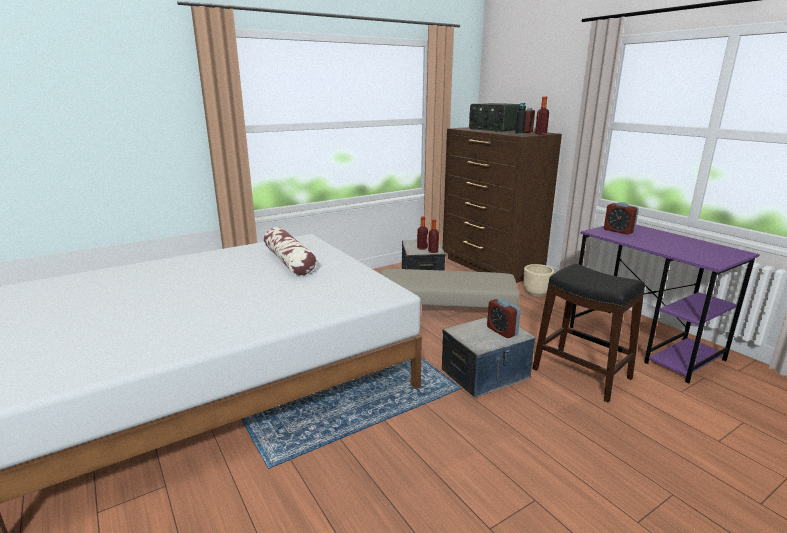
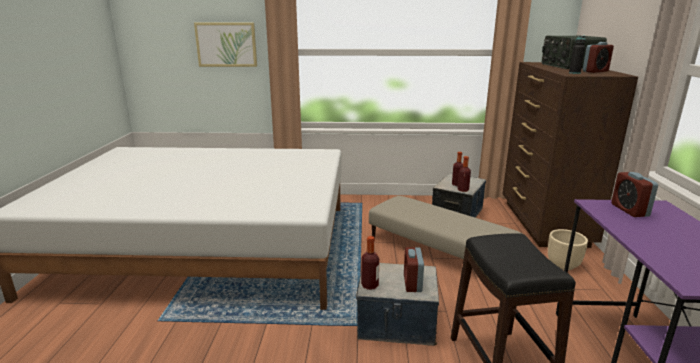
camera: 35 degrees right, 0 degrees up
pillow [264,227,316,276] -> none
bottle [535,96,549,135] -> bottle moved to [361,236,379,290]
none -> picture [194,23,257,67]

